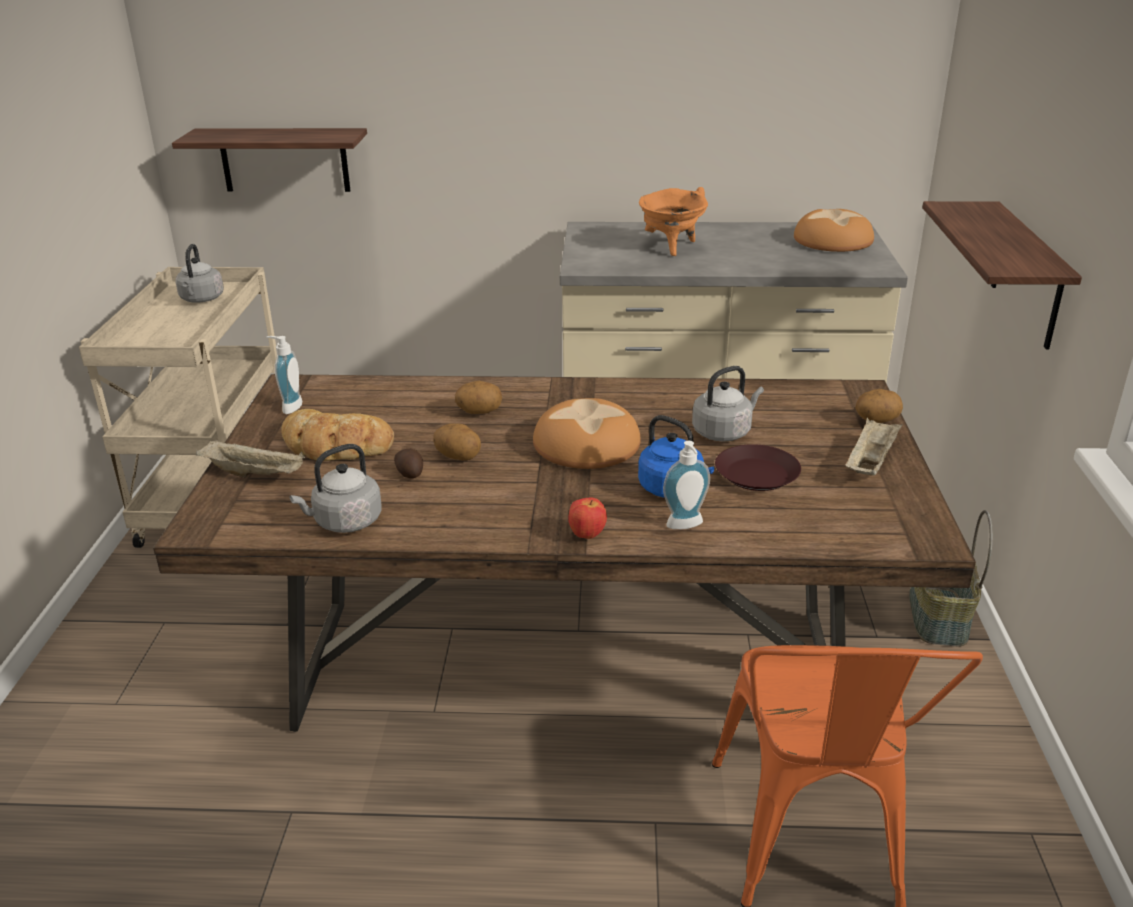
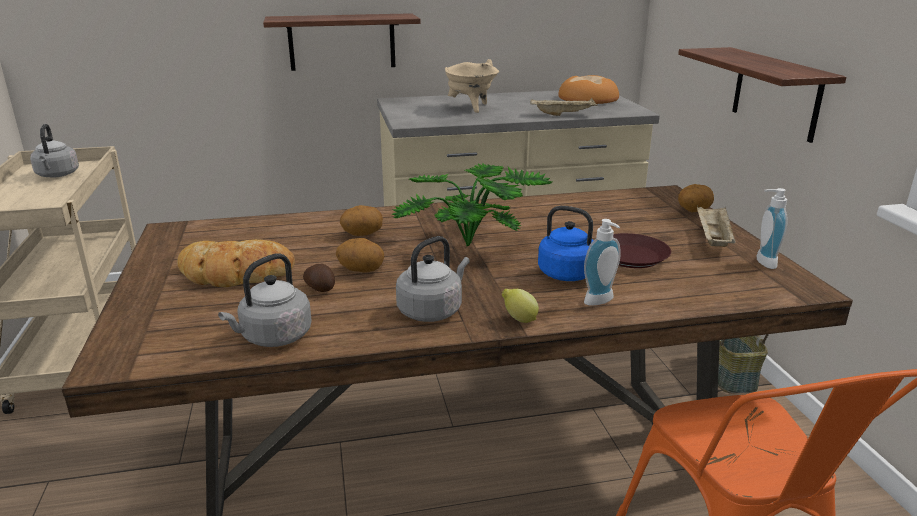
camera: 15 degrees left, 5 degrees down
shelf [172,128,367,192] -> shelf moved to [263,13,420,71]
beige tray [196,439,305,478] -> beige tray moved to [530,98,598,116]
soap dispenser [266,336,302,414] -> soap dispenser moved to [757,188,788,269]
bread [533,398,641,469] -> potted plant [391,163,552,246]
apple [568,498,607,539] -> lemon [502,289,539,323]
orange cooking pot [639,187,708,256] -> beige cooking pot [445,59,499,113]
grey kettle [692,366,764,441] -> grey kettle moved to [396,236,470,322]

